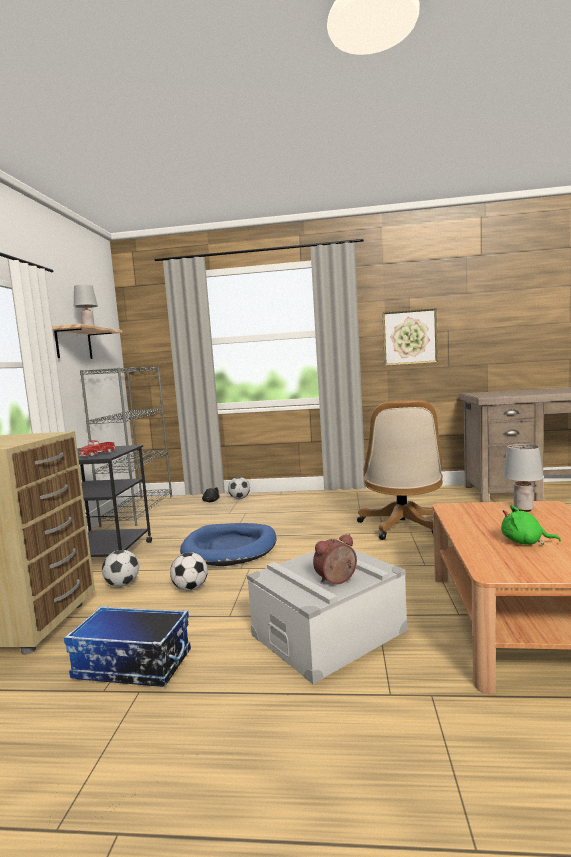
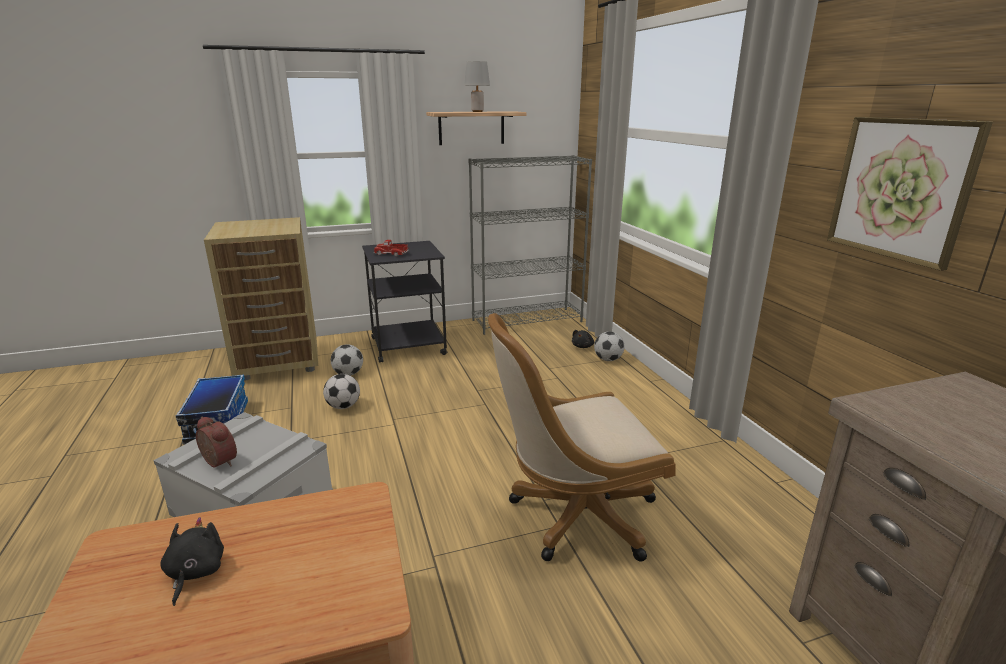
camera: 65 degrees right, 15 degrees up
blue dog bed [180,523,276,566] -> none
green plush toy [501,505,561,545] -> black plush toy [160,517,224,606]
grey table lamp [503,444,543,512] -> none

